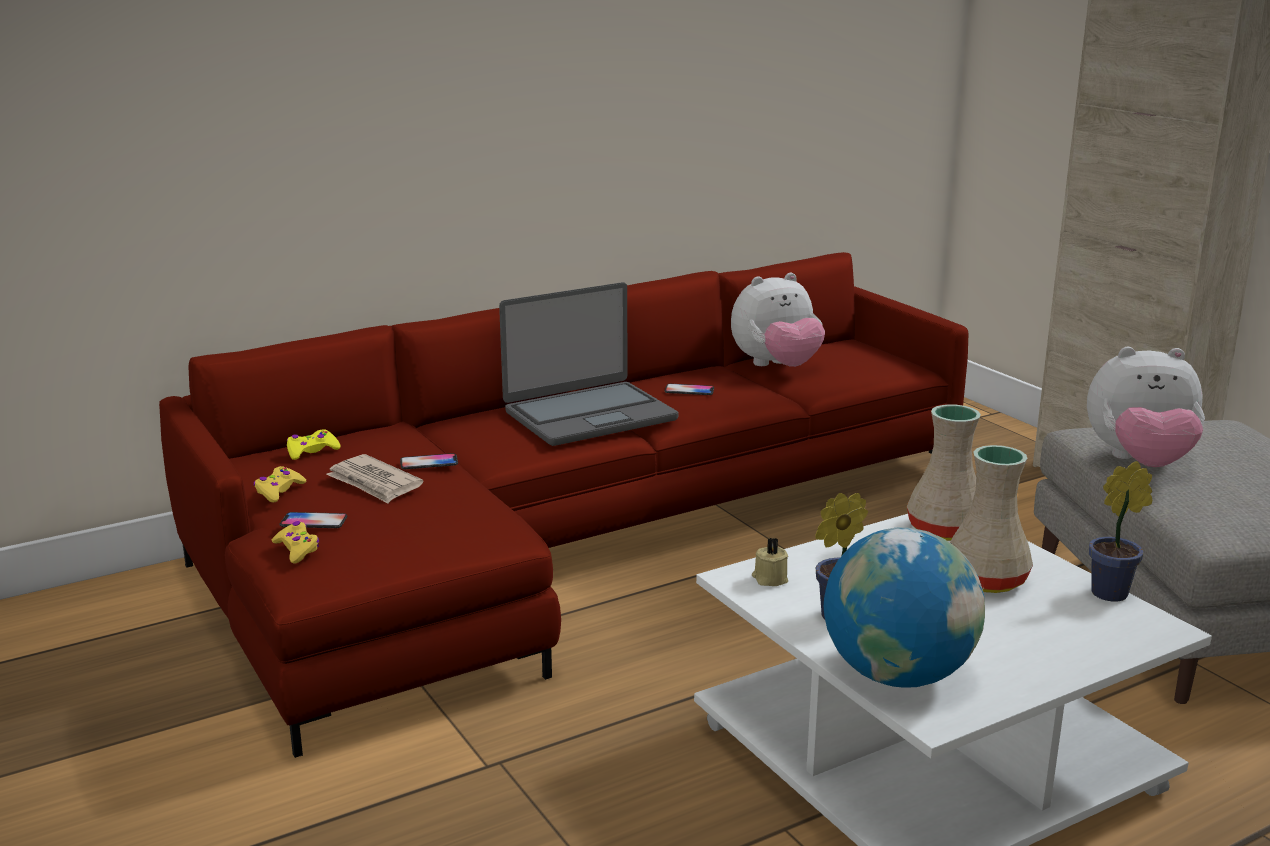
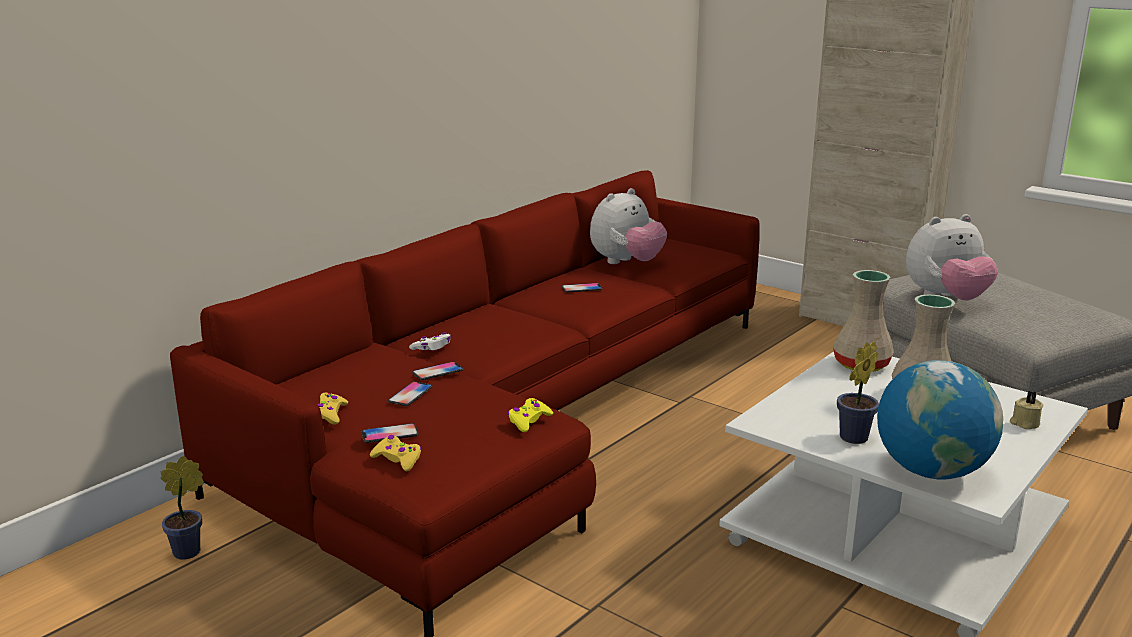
camera: 20 degrees left, 0 degrees up
yellow game controller [287,429,341,460] -> yellow game controller moved to [508,398,553,432]
newspaper [326,454,424,503] -> phone [388,381,433,406]
laptop [499,282,678,446] -> none
beige candle [752,537,788,586] -> beige candle moved to [1010,391,1043,429]
potted plant [1089,461,1152,602] -> potted plant moved to [161,456,204,560]
none -> white game controller [409,332,451,350]

